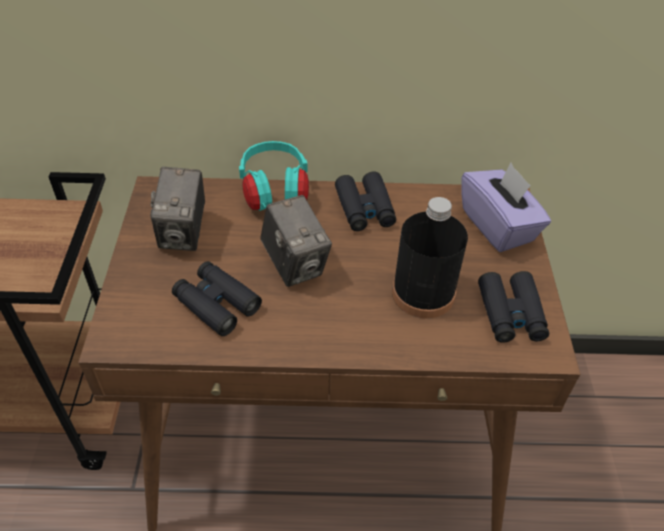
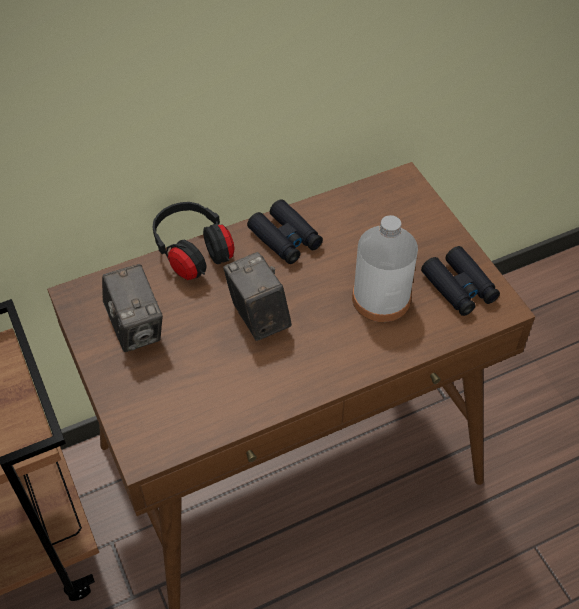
camera: 25 degrees left, 5 degrees up
black binoculars [172,261,262,336] -> none
turquoise headphones [239,141,309,211] -> black headphones [153,202,235,280]
camera [261,195,332,287] -> camera turned 150 degrees counterclockwise [223,252,292,341]
black bottle [392,197,468,319] -> white bottle [352,215,418,322]
purple tissue box [461,163,551,252] -> none

